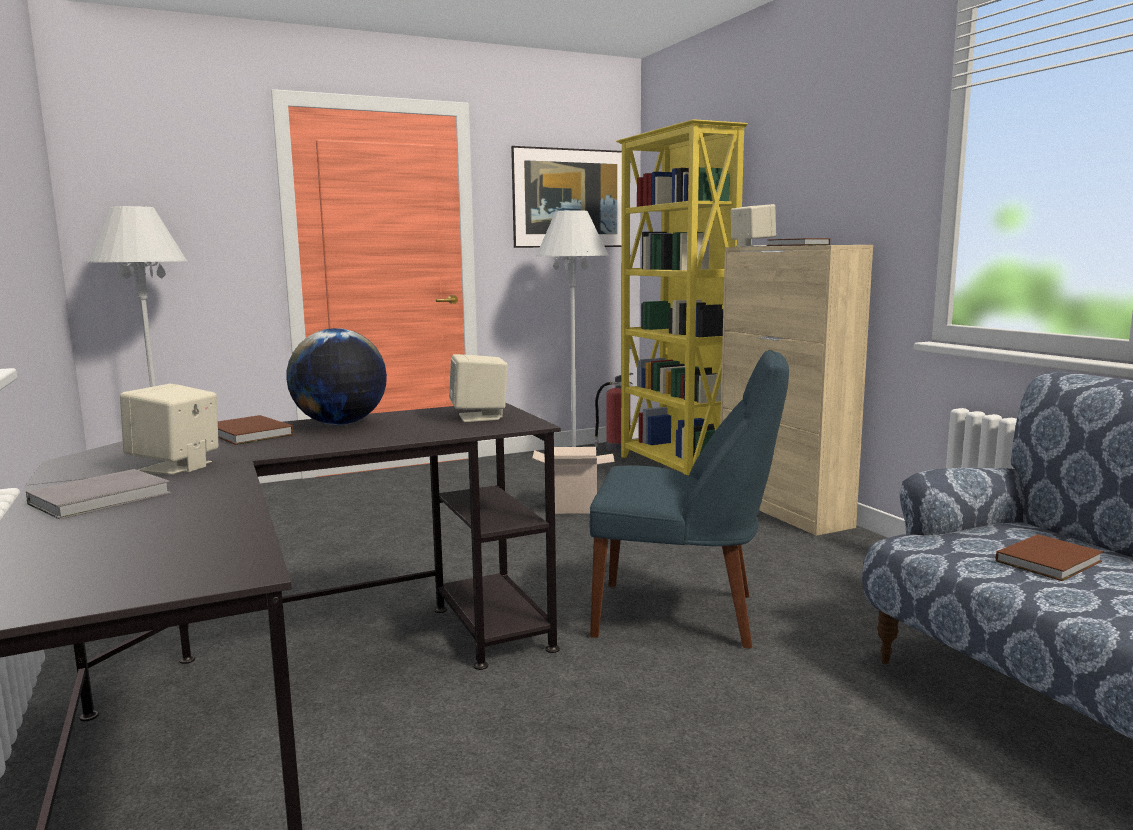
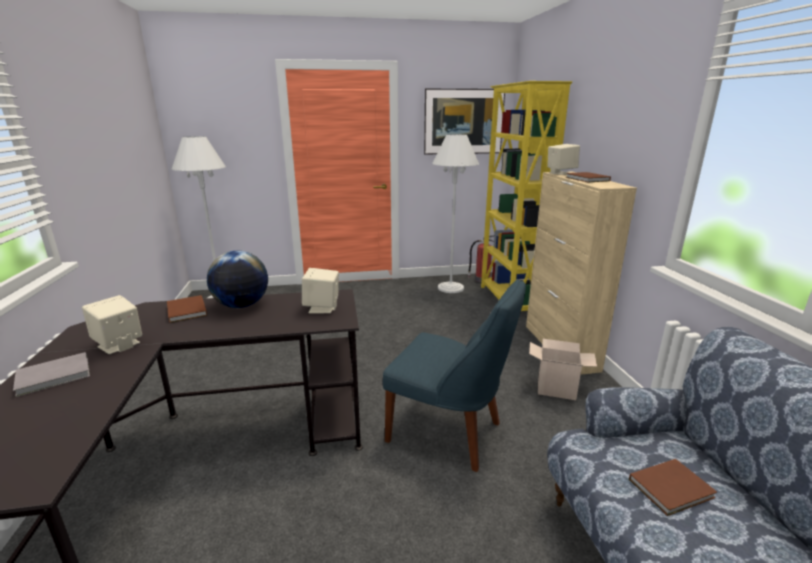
camera: 15 degrees right, 10 degrees up
cardboard box [532,447,614,514] -> cardboard box moved to [529,339,597,400]

